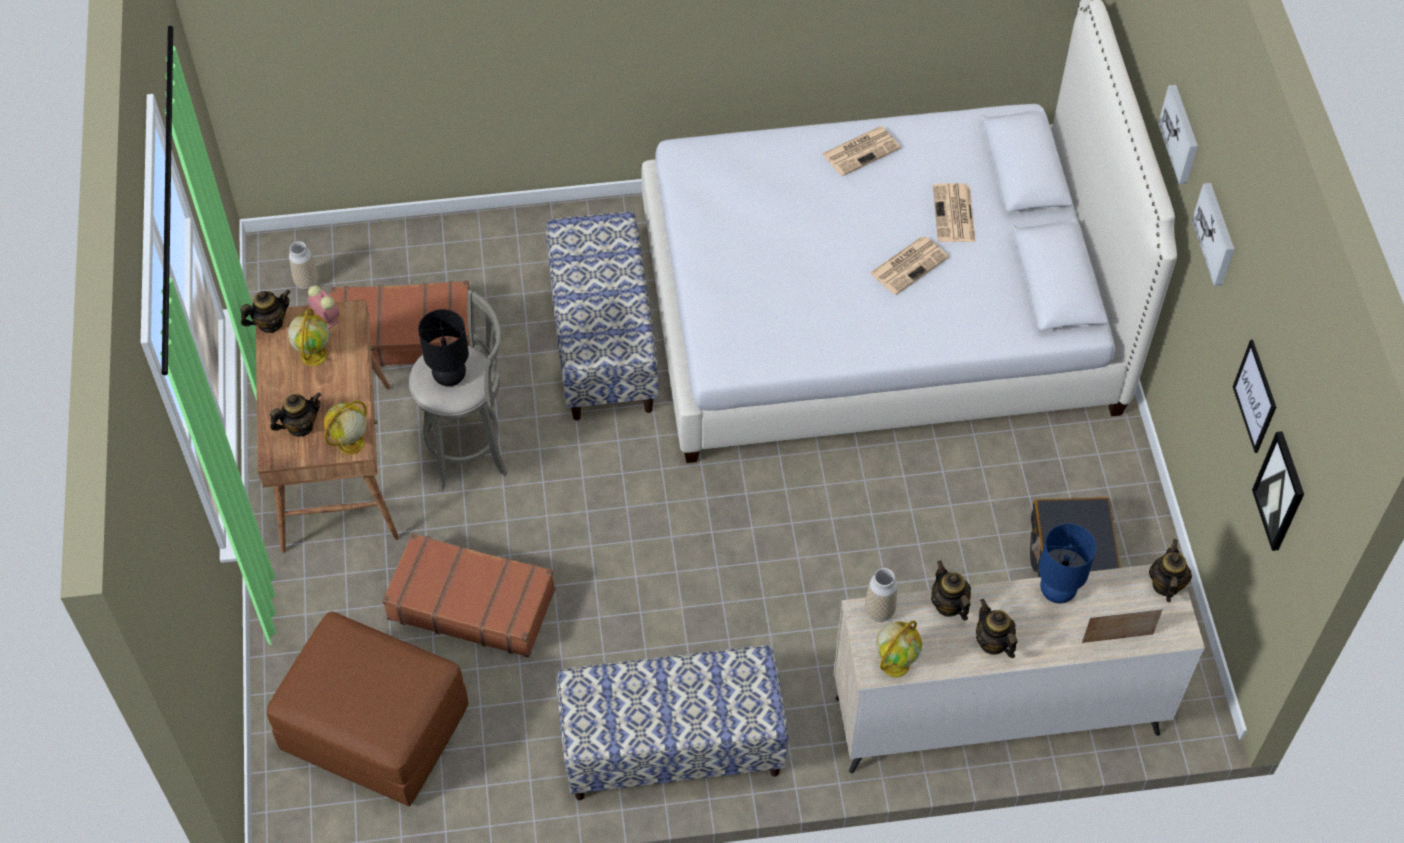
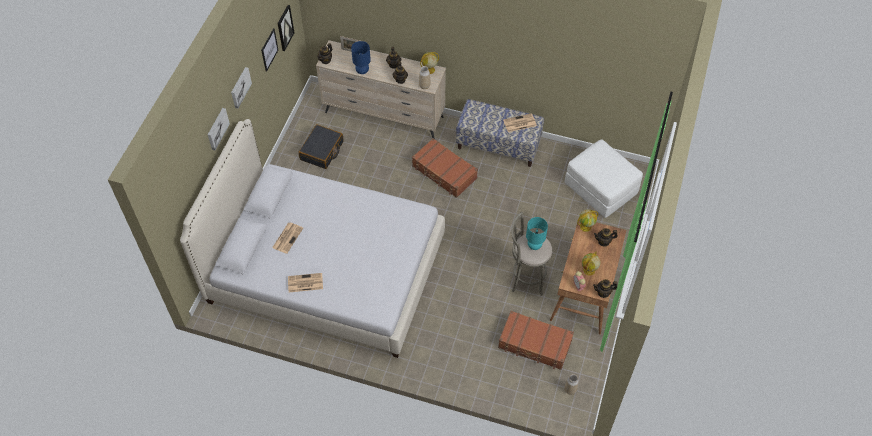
camera: 155 degrees left, 0 degrees up
brown ottoman [267,612,469,806] -> white ottoman [565,139,643,218]
brown suitcase [382,533,555,658] -> brown suitcase moved to [412,138,478,198]
black table lamp [418,309,469,386] -> turquoise table lamp [526,217,548,250]
bench [546,212,659,421] -> none
newspaper [870,236,949,295] -> newspaper moved to [503,113,537,132]

